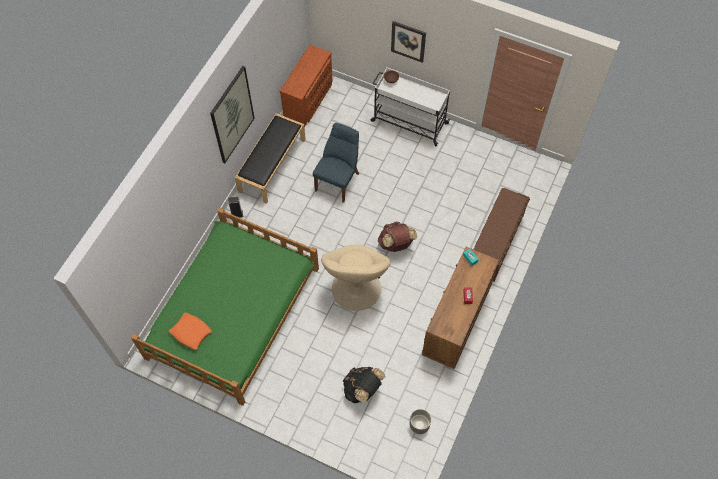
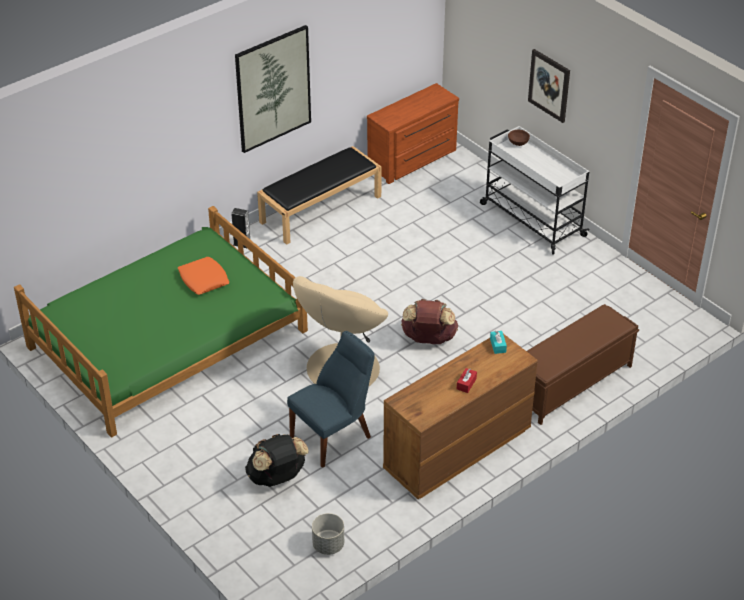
camera: 25 degrees right, 20 degrees down
orange pillow [169,313,212,350] -> orange pillow moved to [178,257,229,295]
blue chair [313,123,359,203] -> blue chair moved to [287,331,375,468]

